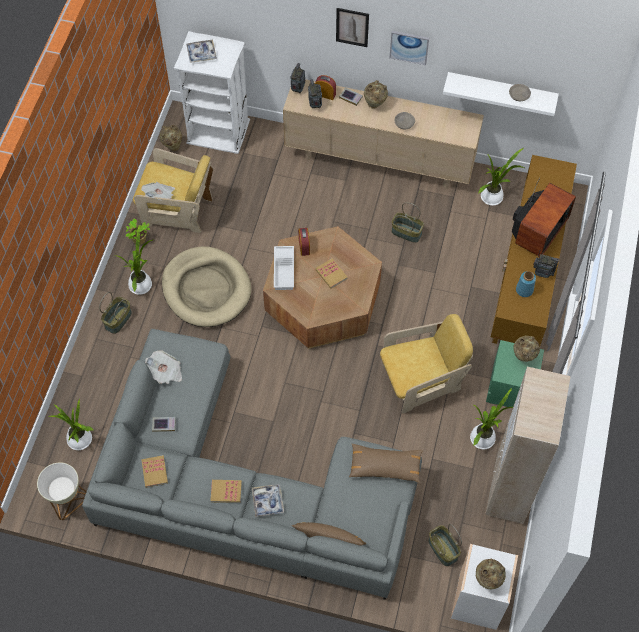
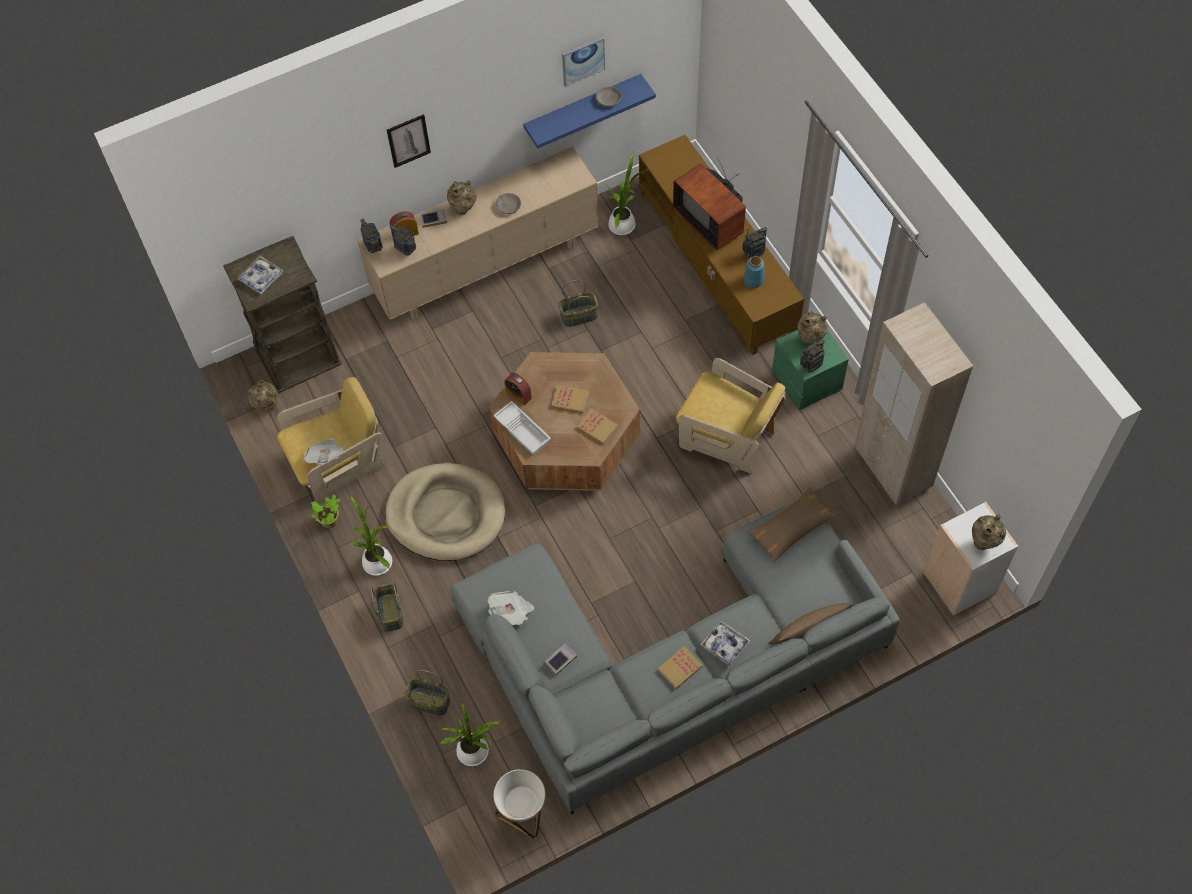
camera: 40 degrees left, 0 degrees up
book [141,455,168,488] -> book moved to [576,408,618,445]
white bookcase [174,31,250,154] -> brown bookcase [223,236,342,393]
yellow armchair [380,314,473,413] -> yellow armchair turned 90 degrees clockwise [676,358,786,473]
picture [390,31,429,65] -> picture moved to [562,37,605,87]
basket [428,524,462,566] -> basket moved to [404,670,450,715]
white shelf [443,72,559,116] -> blue shelf [523,74,656,149]
potted plant [470,388,513,449] -> none
television [512,178,576,256] -> television turned 150 degrees clockwise [673,157,746,250]
none -> radio [800,339,825,373]

